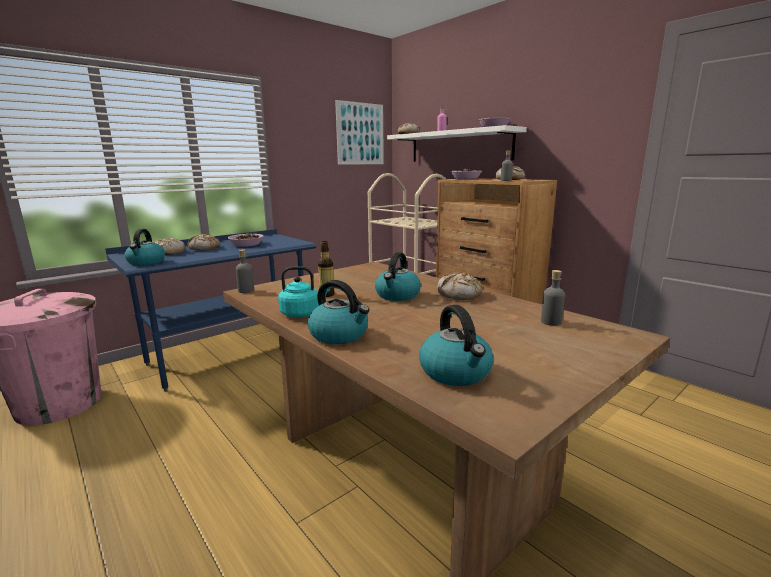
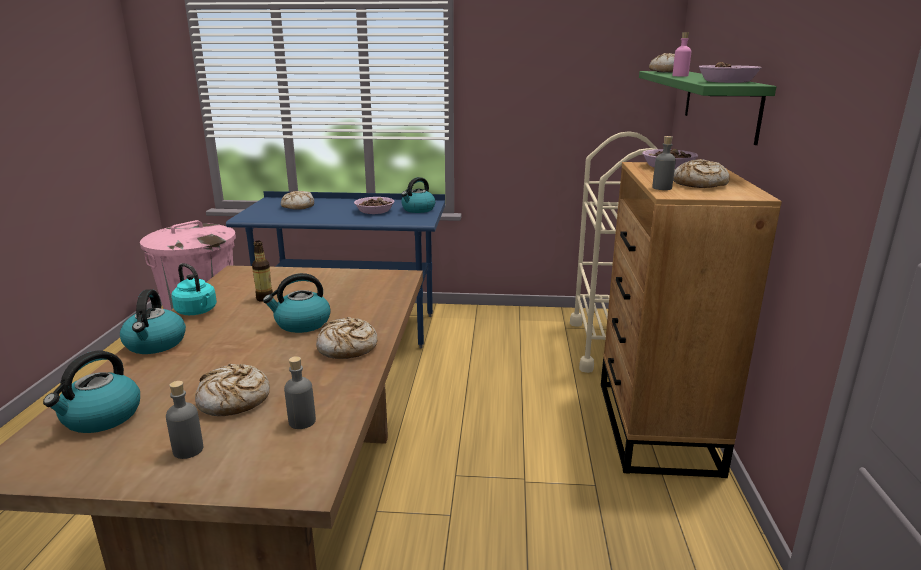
camera: 45 degrees right, 5 degrees up
kettle [125,229,165,266] -> kettle moved to [401,177,436,213]
bread [188,234,220,250] -> bread moved to [195,363,270,416]
grey bottle [236,249,254,293] -> grey bottle moved to [166,381,203,459]
picture [335,100,384,165] -> none
white shelf [387,125,527,162] -> green shelf [639,71,776,145]

